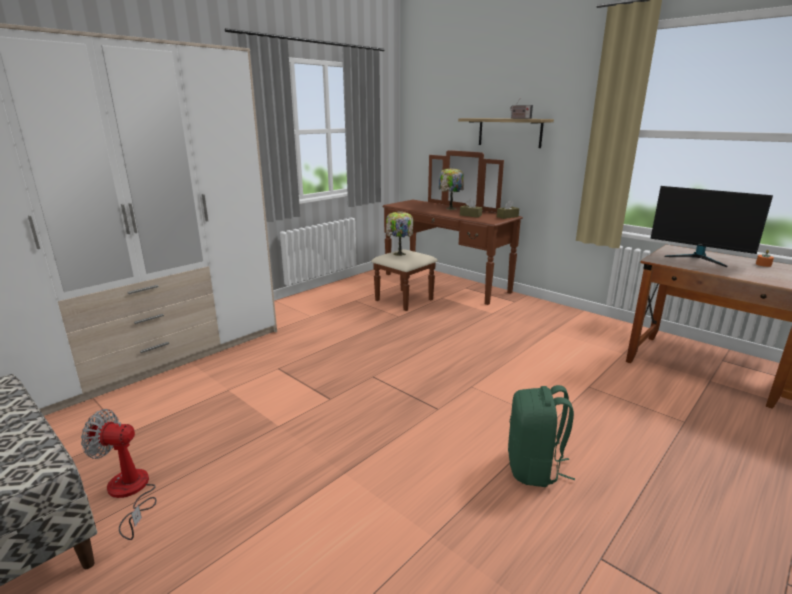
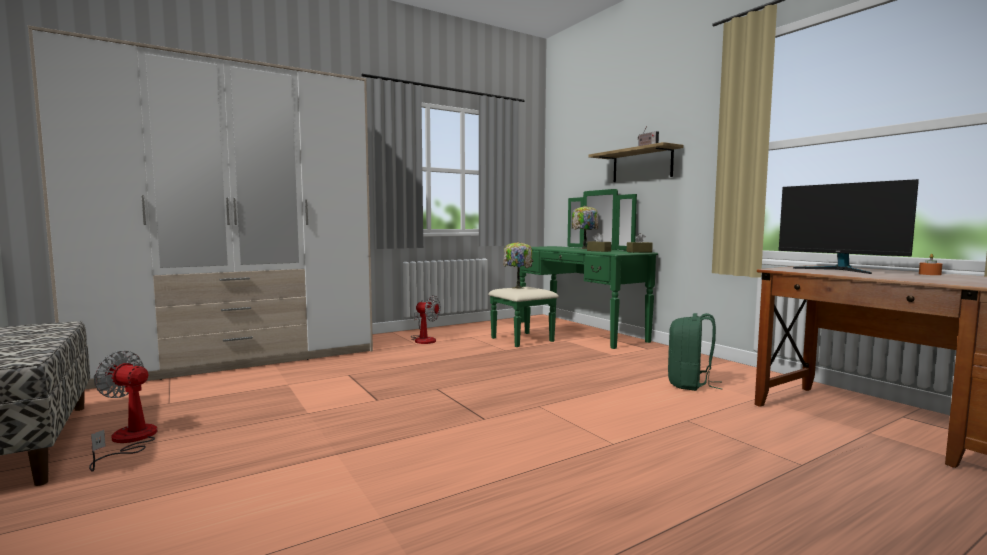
camera: 15 degrees right, 15 degrees down
brown dresser [371,150,523,311] -> green dresser [488,189,658,349]
green backpack [508,385,575,487] -> green backpack moved to [668,313,722,391]
none -> fan [411,295,441,344]

